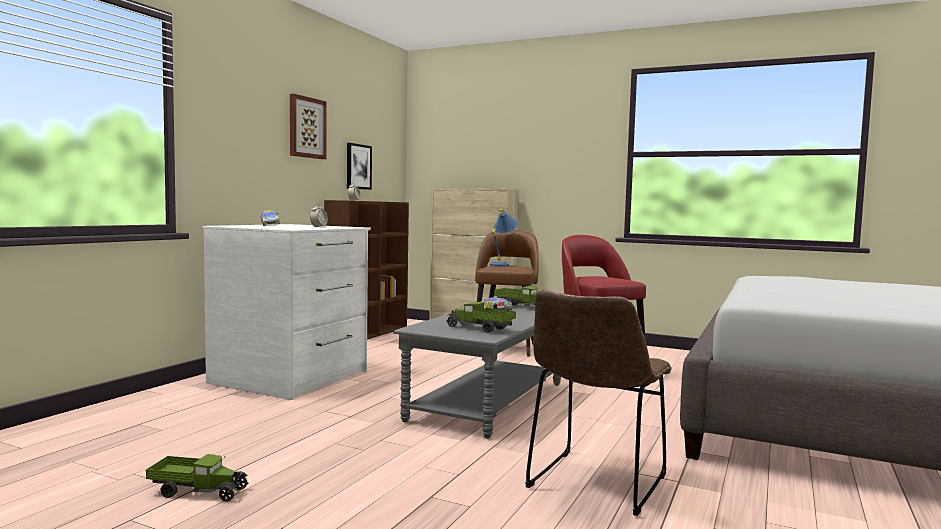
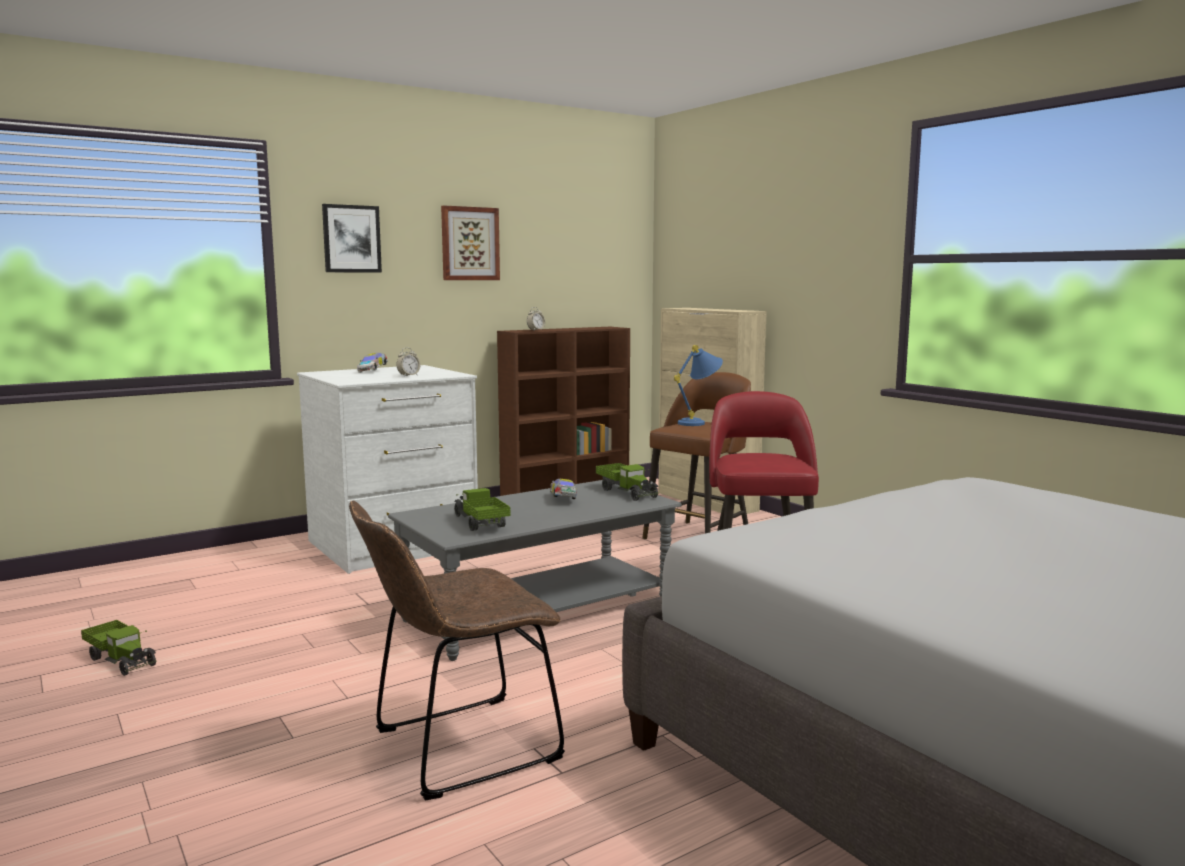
camera: 30 degrees right, 5 degrees up
picture [347,143,372,190] -> picture moved to [322,204,382,273]

